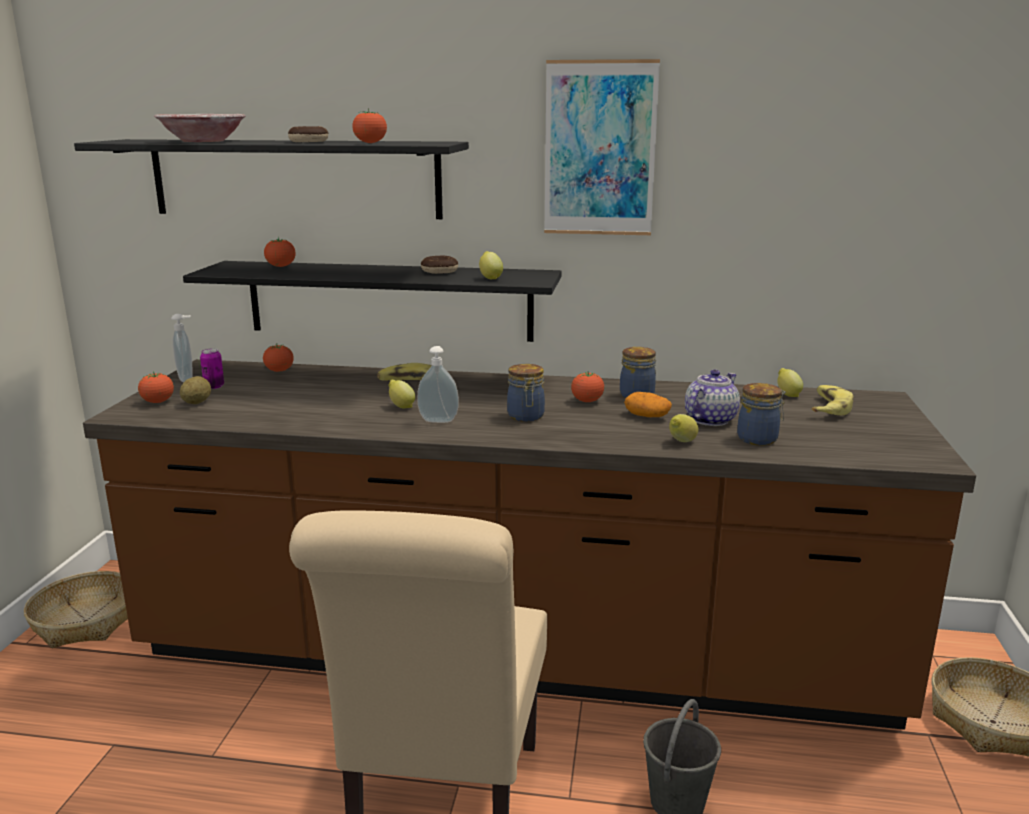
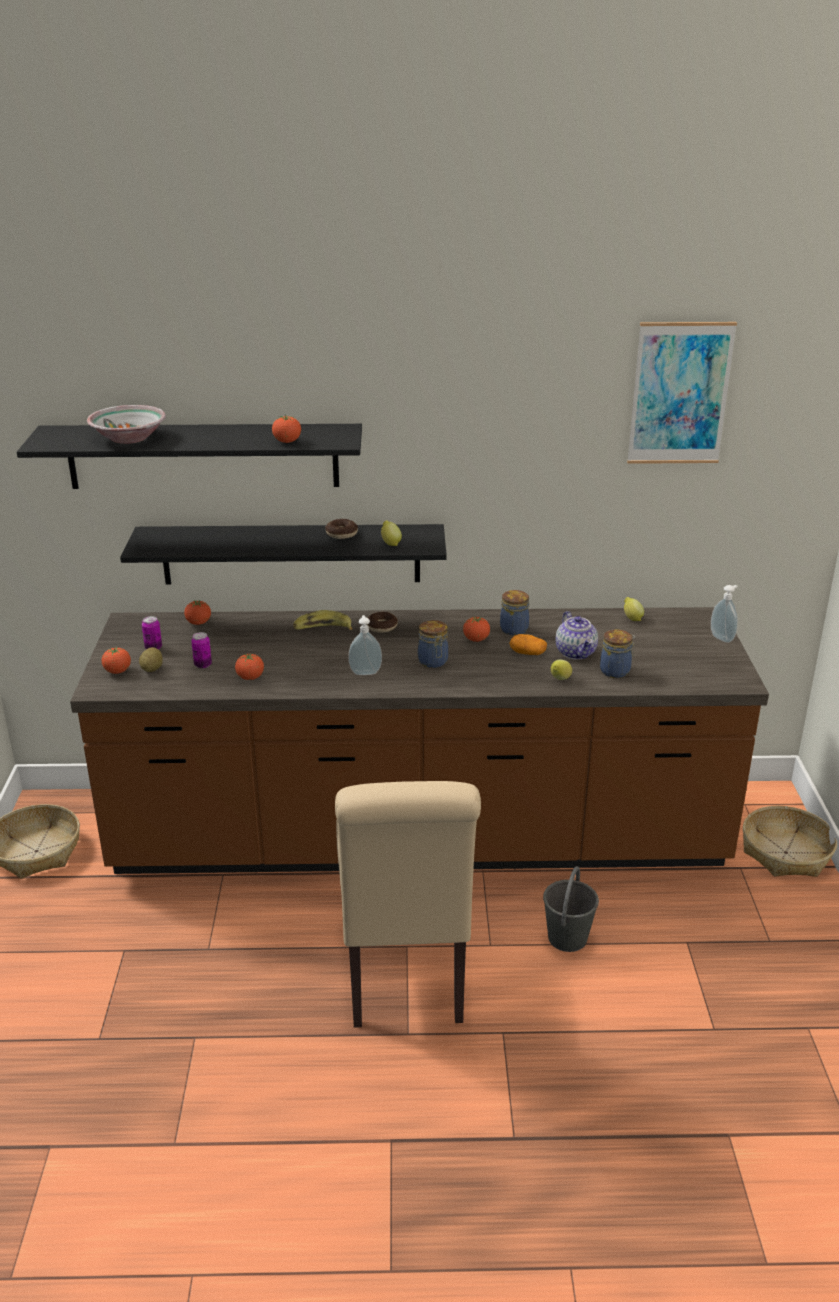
camera: 10 degrees left, 10 degrees up
soap dispenser [171,314,193,382] -> soap dispenser moved to [711,585,738,643]
tomato [264,237,296,267] -> tomato moved to [235,653,264,680]
donut [288,126,328,142] -> donut moved to [366,612,398,633]
lemon [388,380,415,409] -> none
picture [544,59,660,235] -> picture moved to [627,322,737,464]
teapot [685,369,740,426] -> teapot turned 135 degrees clockwise [556,611,598,660]
banana [811,385,854,415] -> none
none -> can [191,632,212,668]

